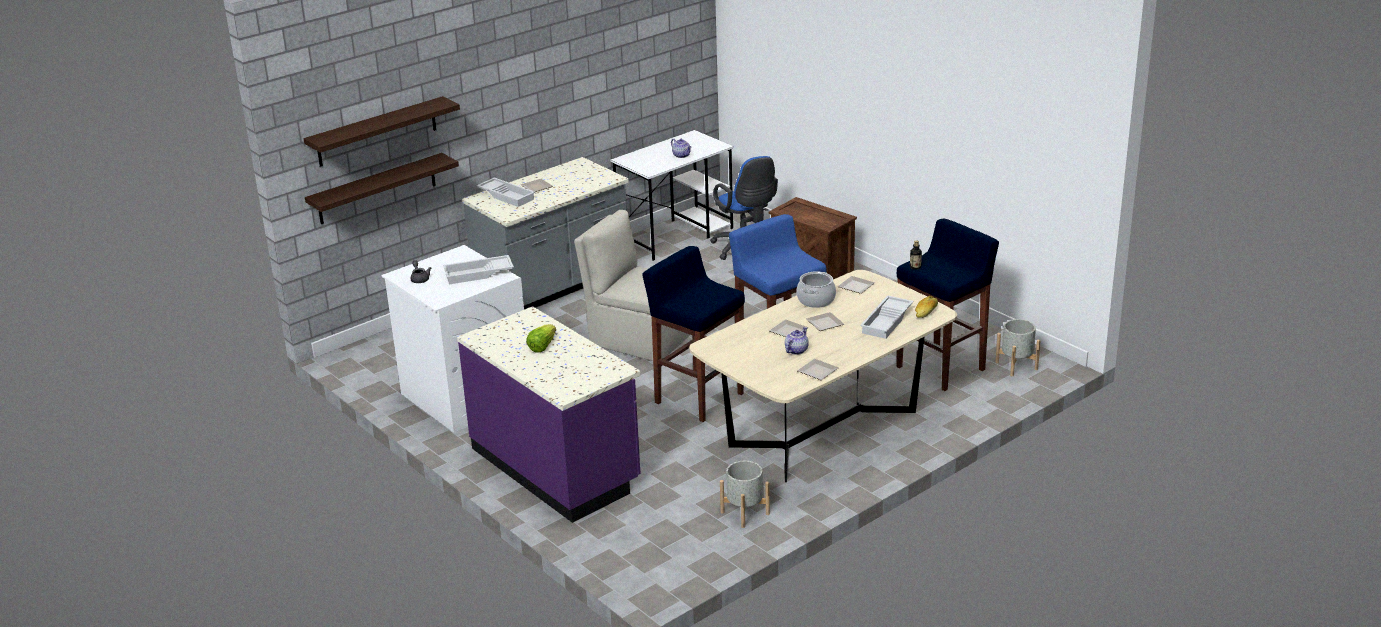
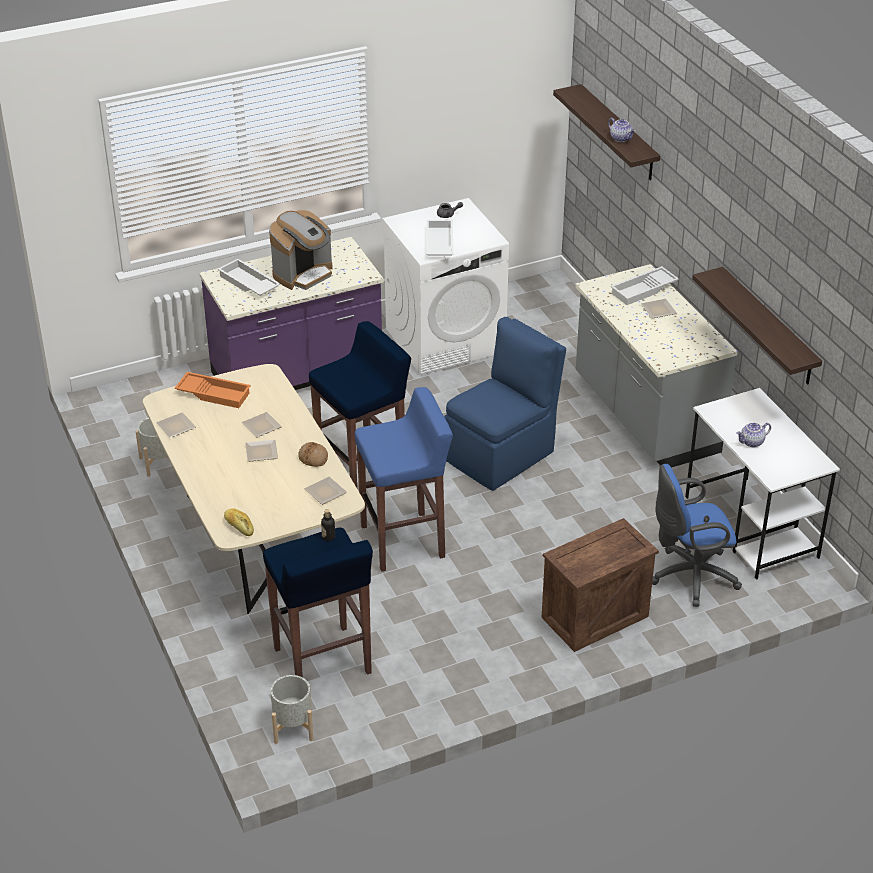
camera: 105 degrees right, 10 degrees up
shelf [305,153,459,224] -> shelf moved to [692,267,822,384]
lettuce [526,324,556,353] -> coffee machine [269,210,332,290]
beige chair [574,210,690,361] -> blue chair [444,317,566,491]
teapot [785,327,809,355] -> teapot moved to [608,118,636,142]
cooking pot [796,271,836,308] -> bread [298,442,328,467]
white tray [860,295,914,339] -> white tray moved to [217,259,280,296]
none -> orange tray [175,372,251,408]

